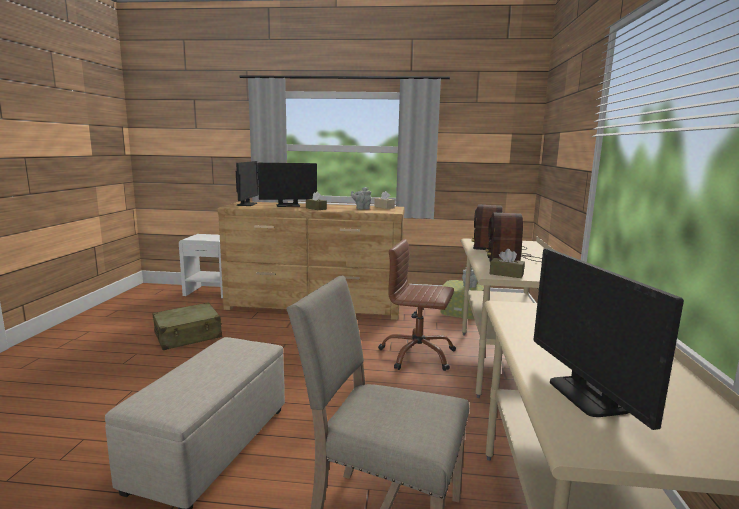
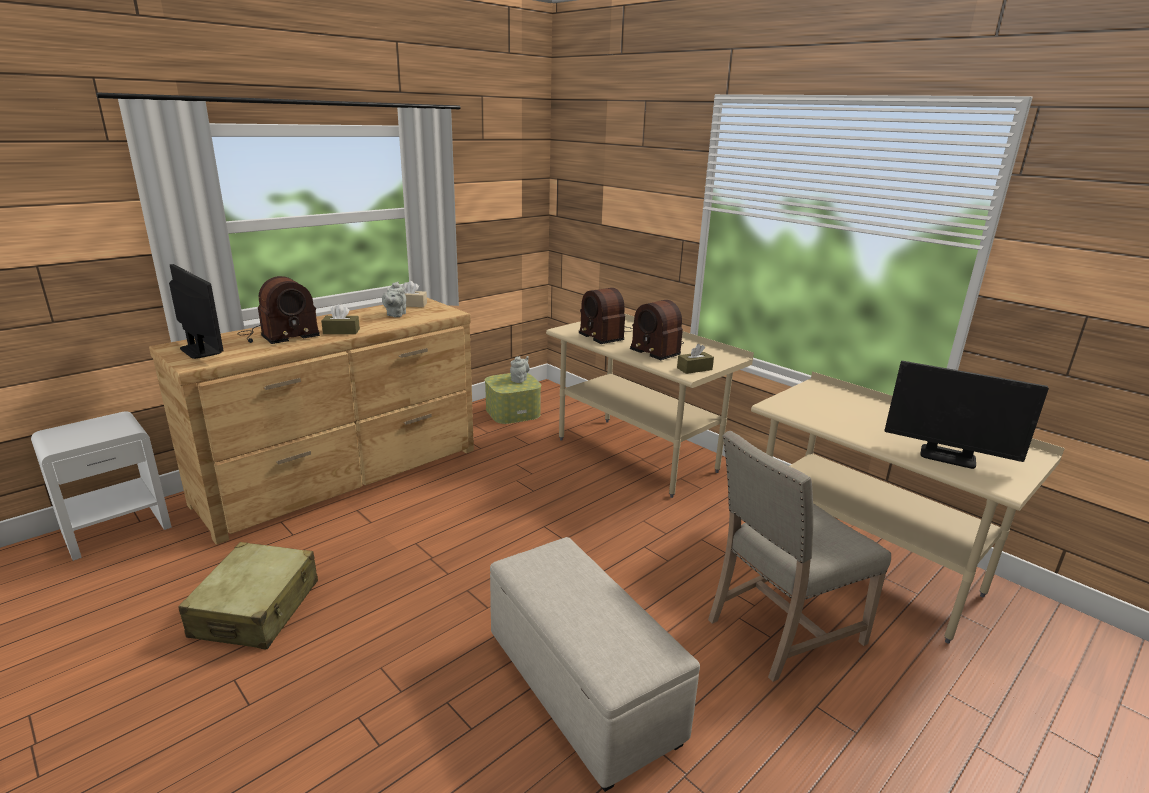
camera: 50 degrees left, 10 degrees up
monitor [258,163,317,207] -> radio [237,276,320,344]
brown office chair [378,239,456,371] -> none

